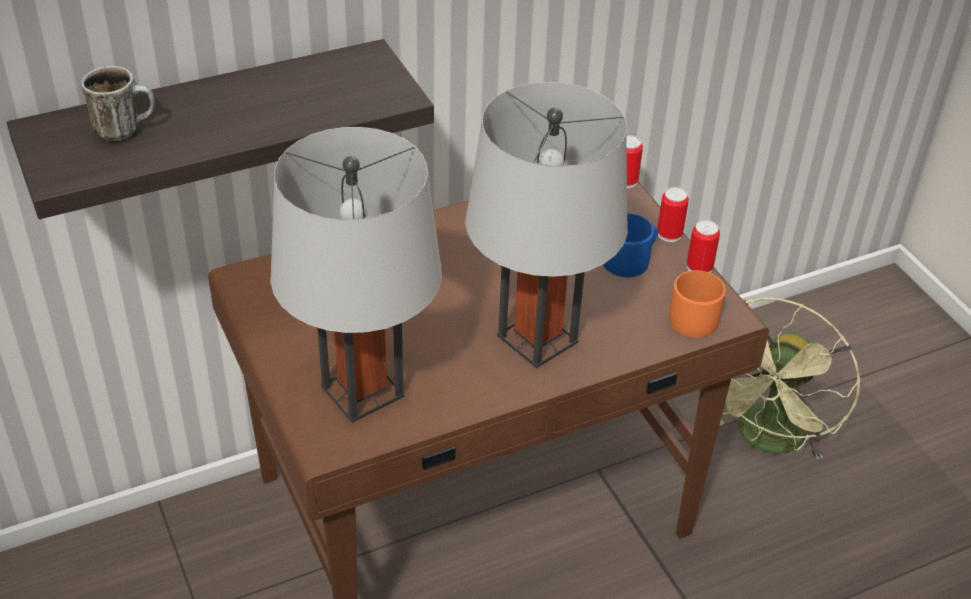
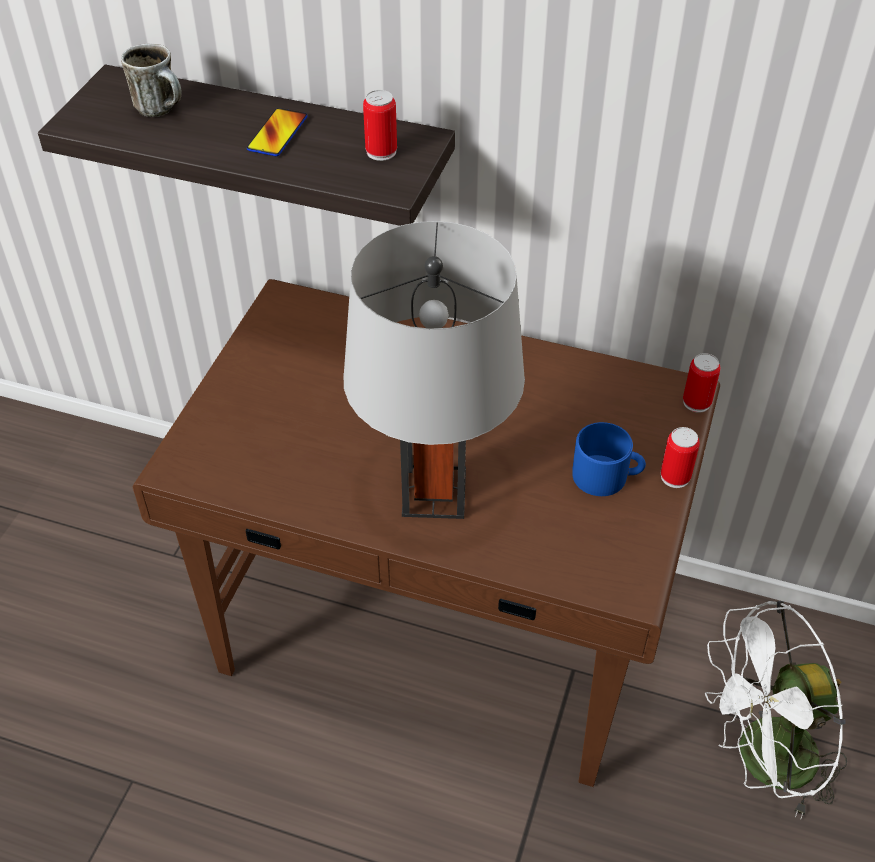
camera: 45 degrees right, 5 degrees up
grey table lamp [270,127,442,423] -> none
orange mug [669,270,726,338] -> none
can [687,220,720,273] -> can moved to [363,90,397,161]
green fan [720,298,861,460] -> white fan [705,601,847,820]
none -> phone [247,108,307,156]

